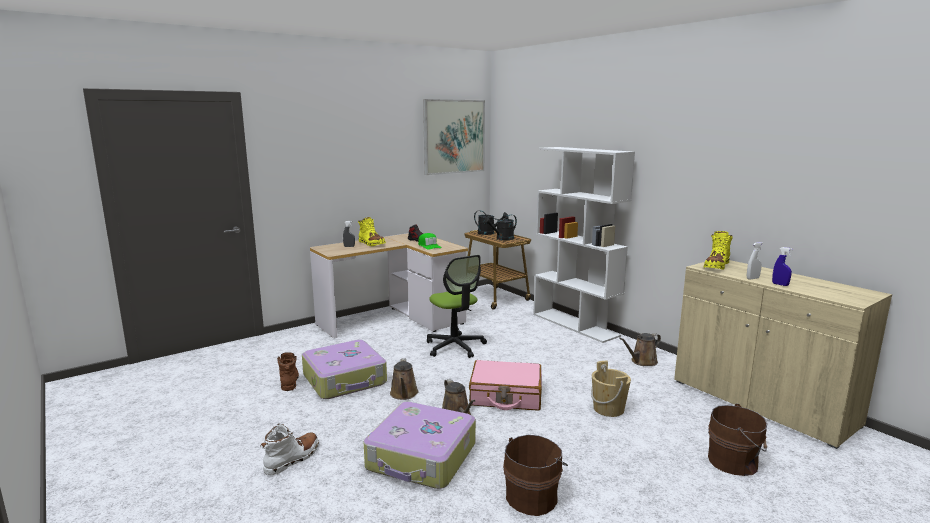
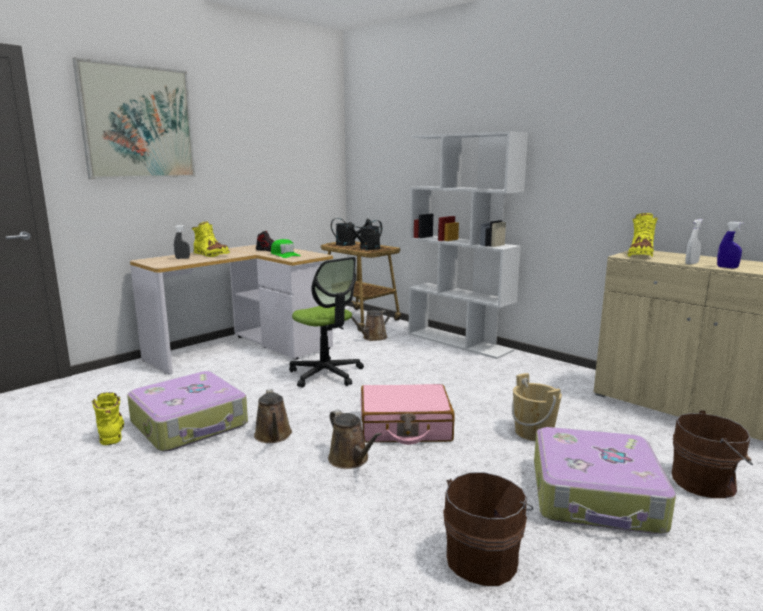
camera: 10 degrees left, 0 degrees up
white boot [260,424,319,475] -> none
brown boot [277,352,299,391] -> yellow boot [92,392,124,445]
suitcase [363,402,476,489] -> suitcase moved to [534,427,676,534]
picture [423,99,485,175] -> picture moved to [72,57,196,179]
brown watering can [619,333,661,366] -> brown watering can moved to [351,310,390,341]

